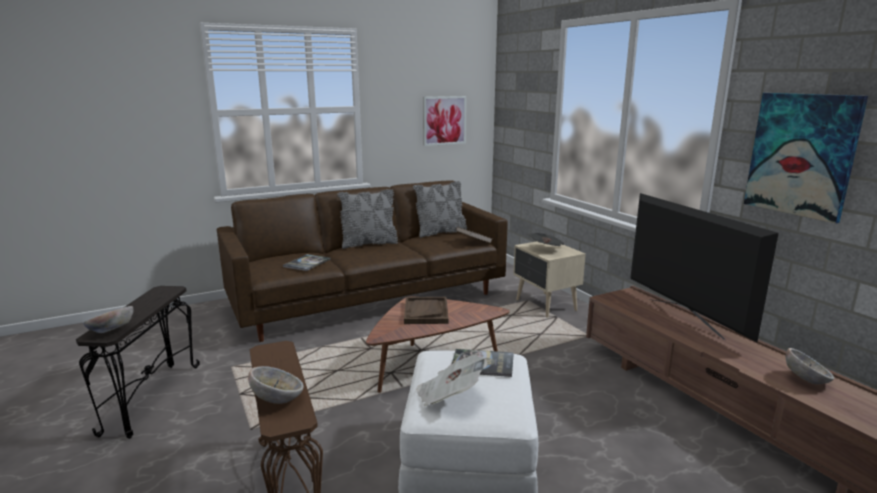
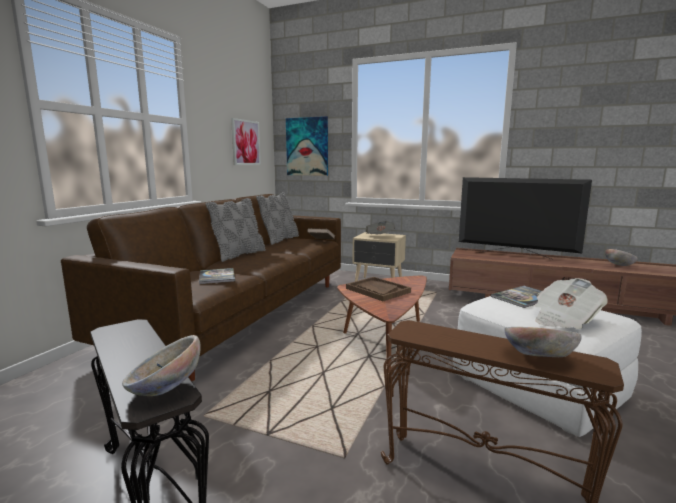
camera: 40 degrees left, 5 degrees down
picture [744,93,868,224] -> picture moved to [286,116,328,176]

